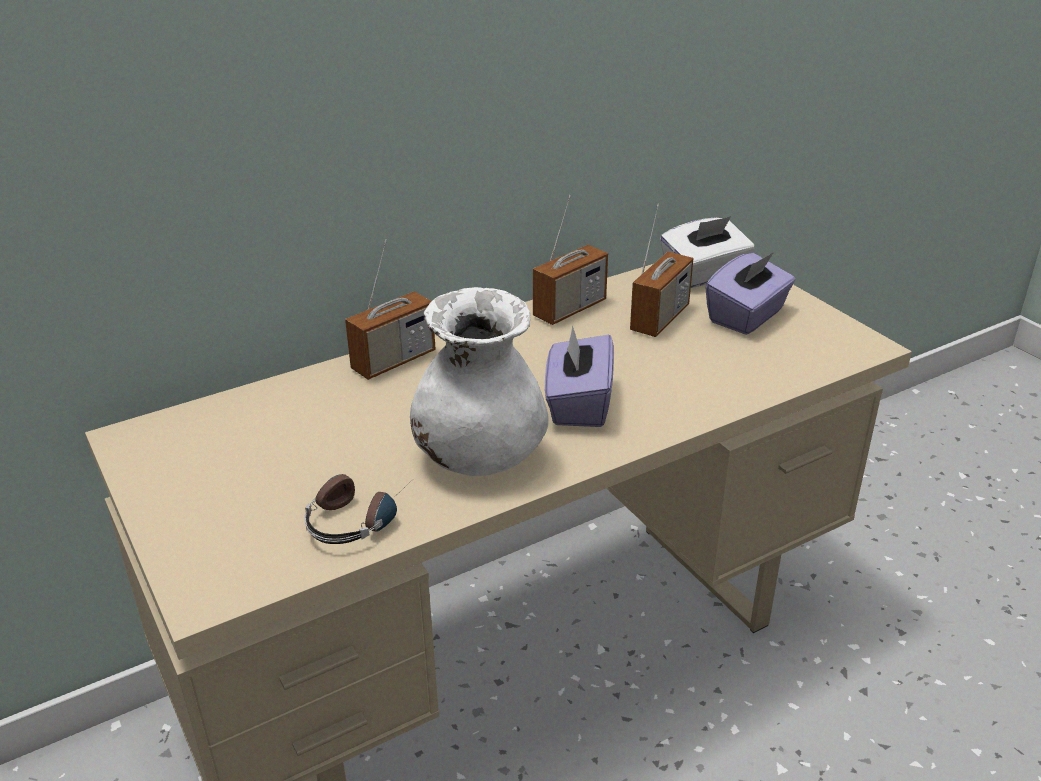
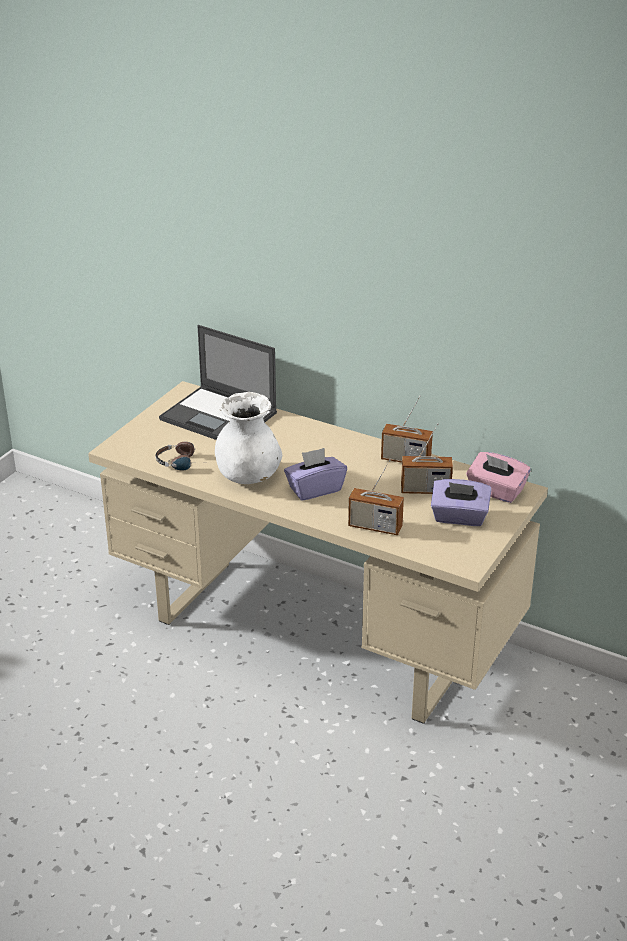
camera: 60 degrees right, 0 degrees up
radio [345,239,435,380] -> radio moved to [348,459,404,535]
white tissue box [660,216,754,288] -> pink tissue box [466,452,531,503]
none -> laptop [159,325,277,440]

